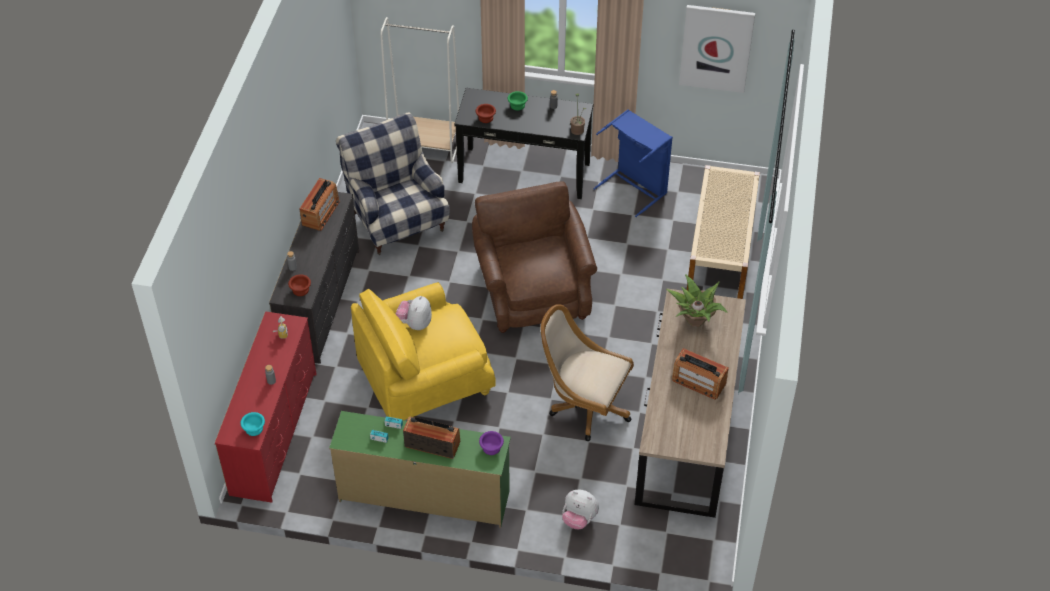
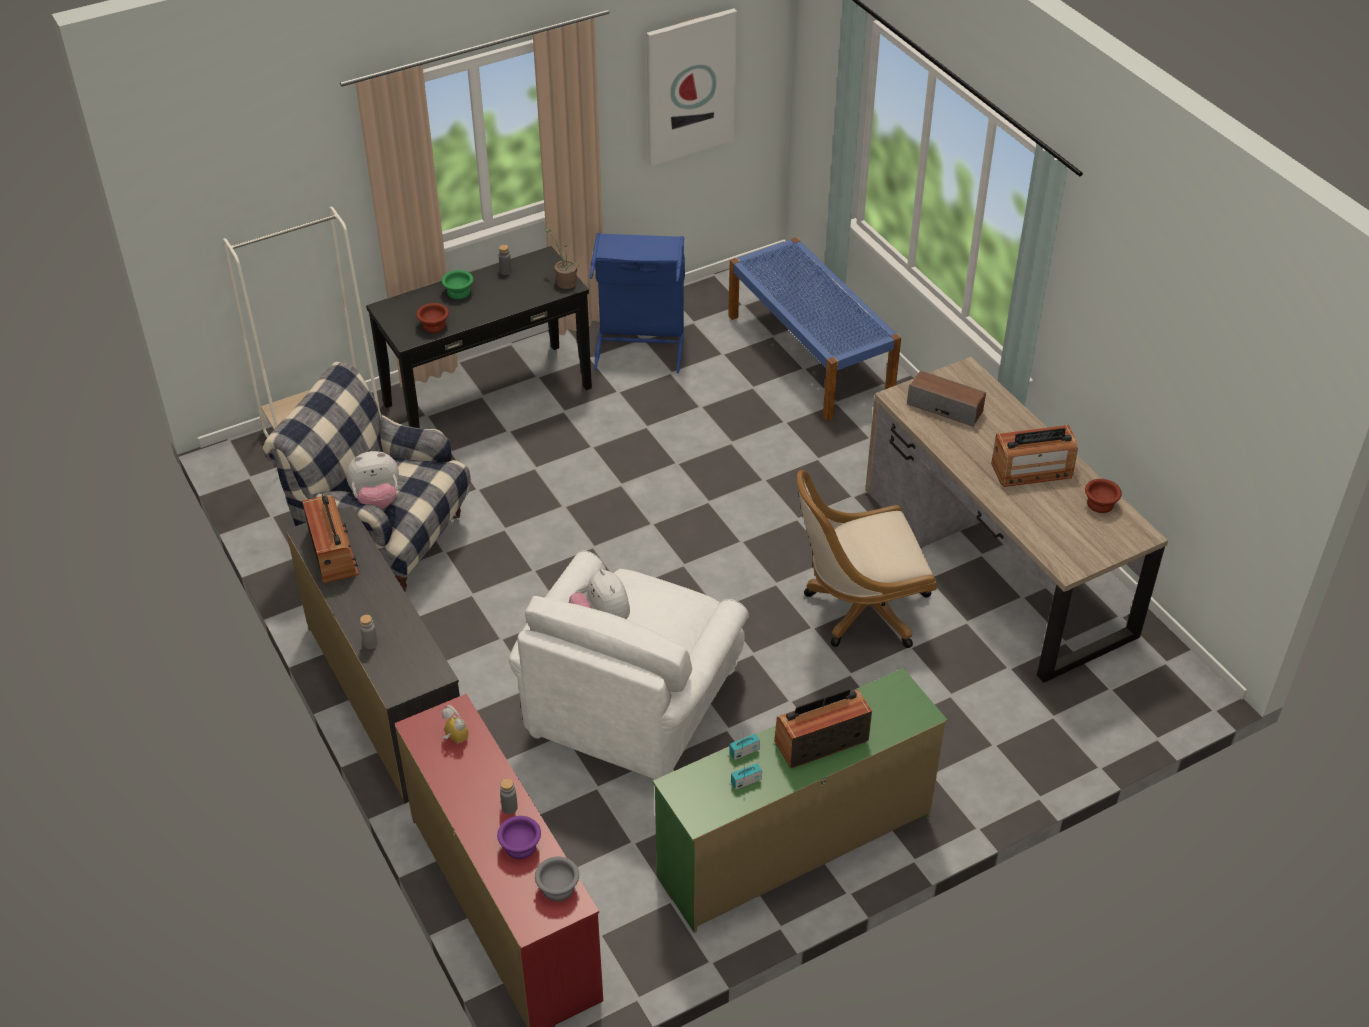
camera: 40 degrees left, 5 degrees down
turquoise bowl [240,412,265,436] -> grey bowl [535,857,579,901]
brown bowl [288,274,311,296] -> brown bowl moved to [1085,479,1122,513]
yellow armchair [351,282,496,420] -> white armchair [509,551,749,779]
brown armchair [472,181,597,333] -> none
purple bowl [479,431,504,455] -> purple bowl moved to [497,816,541,859]
plush toy [562,490,599,529] -> plush toy moved to [346,451,399,509]
potted plant [666,274,728,327] -> speaker [907,370,986,427]
beige bench [687,165,760,299] -> blue bench [728,237,901,421]

